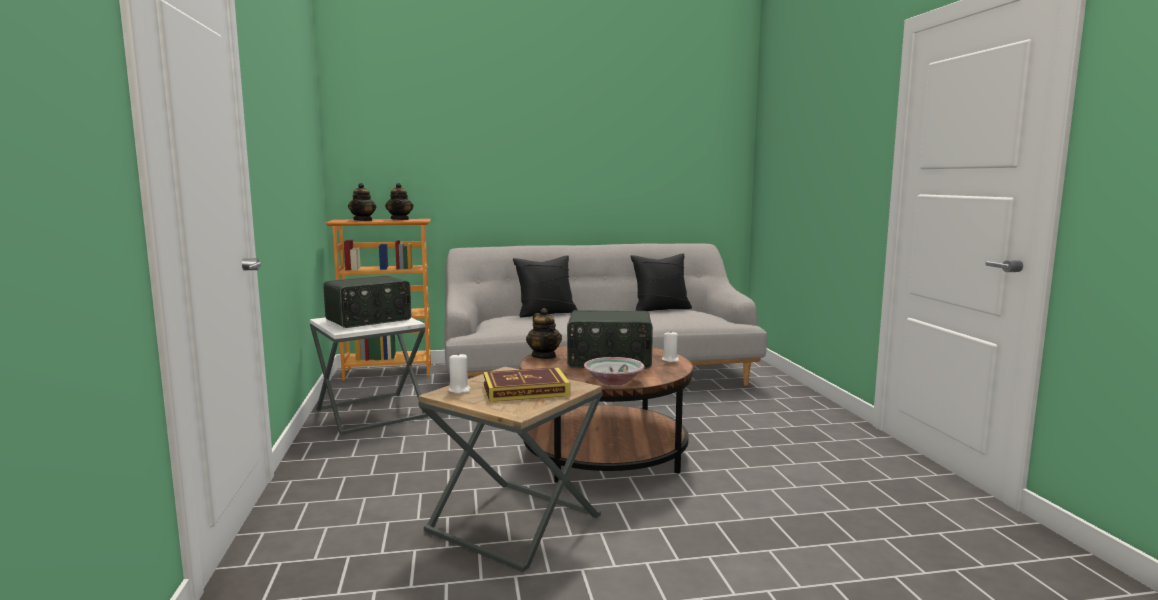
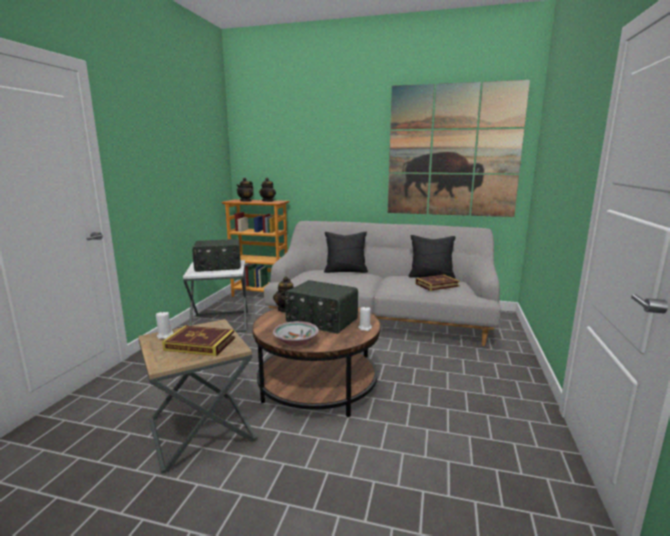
camera: 25 degrees right, 5 degrees up
none -> picture [388,80,530,217]
none -> book [415,275,460,291]

